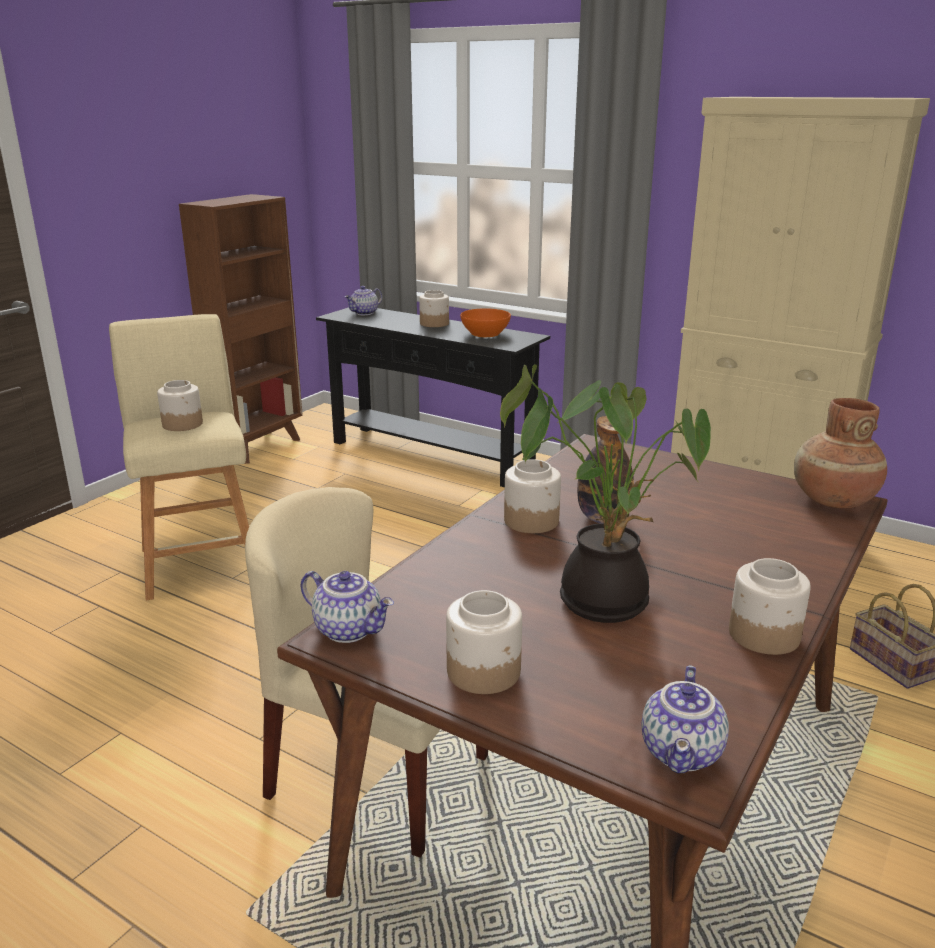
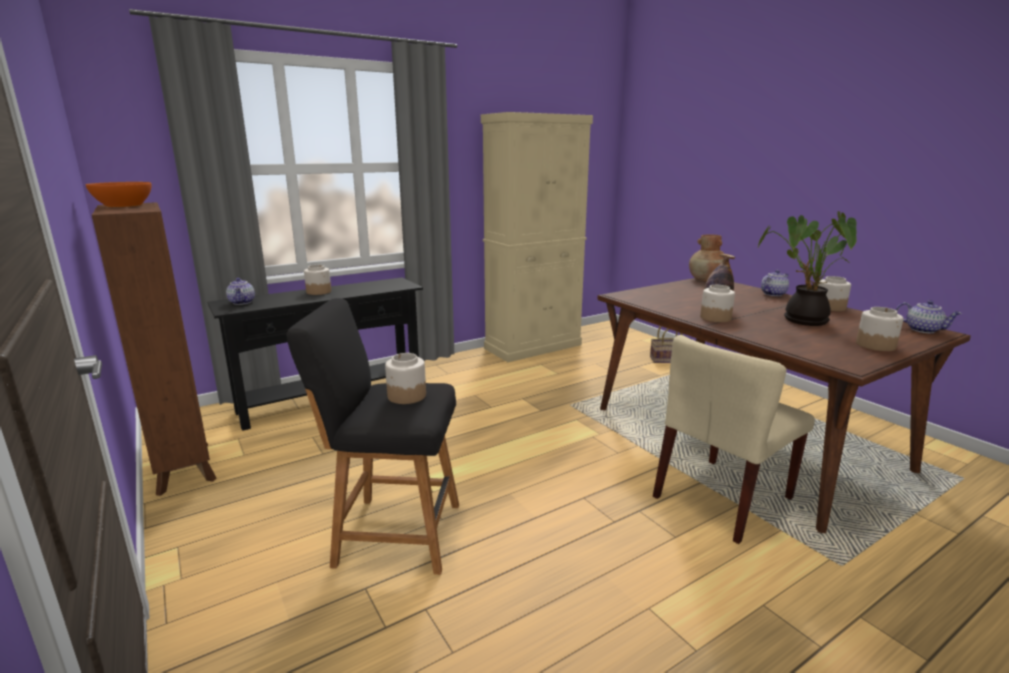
camera: 65 degrees left, 5 degrees down
beige stool [109,314,249,600] -> black stool [287,298,459,575]
teapot [301,571,394,643] -> teapot moved to [761,270,789,296]
orange bowl [460,308,511,337] -> orange bowl moved to [86,182,152,207]

